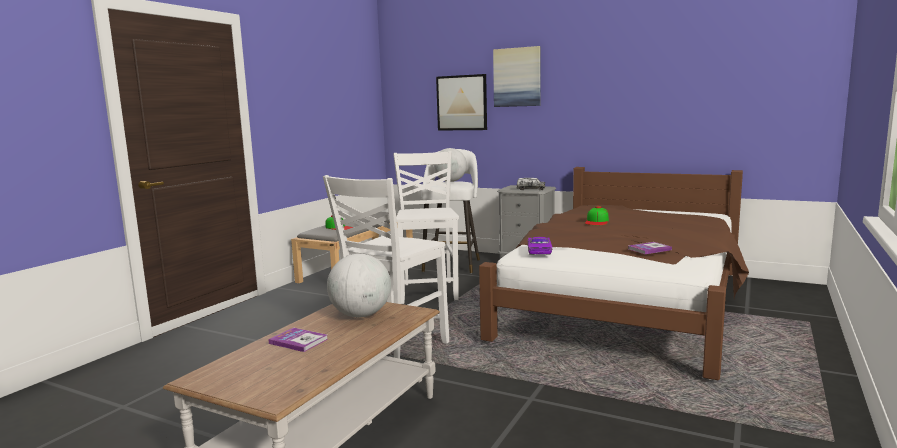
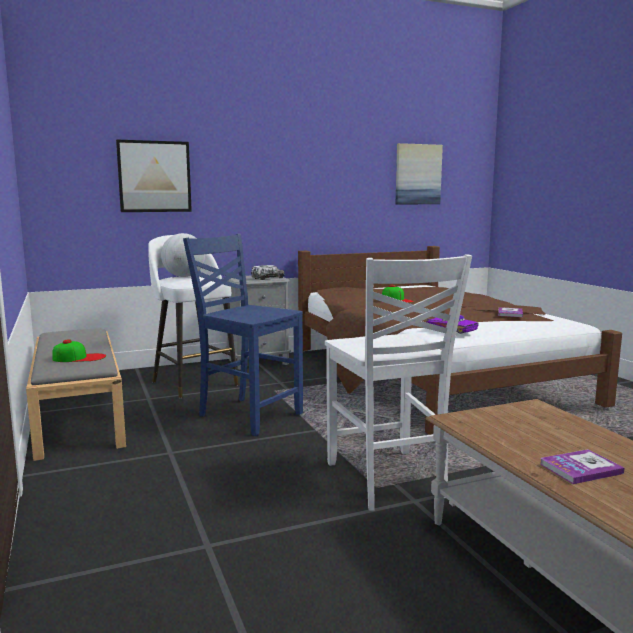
camera: 50 degrees left, 0 degrees up
globe [327,254,391,317] -> none
white chair [393,151,459,304] -> blue chair [183,234,303,436]
picture [493,46,540,107] -> picture moved to [396,143,443,205]

